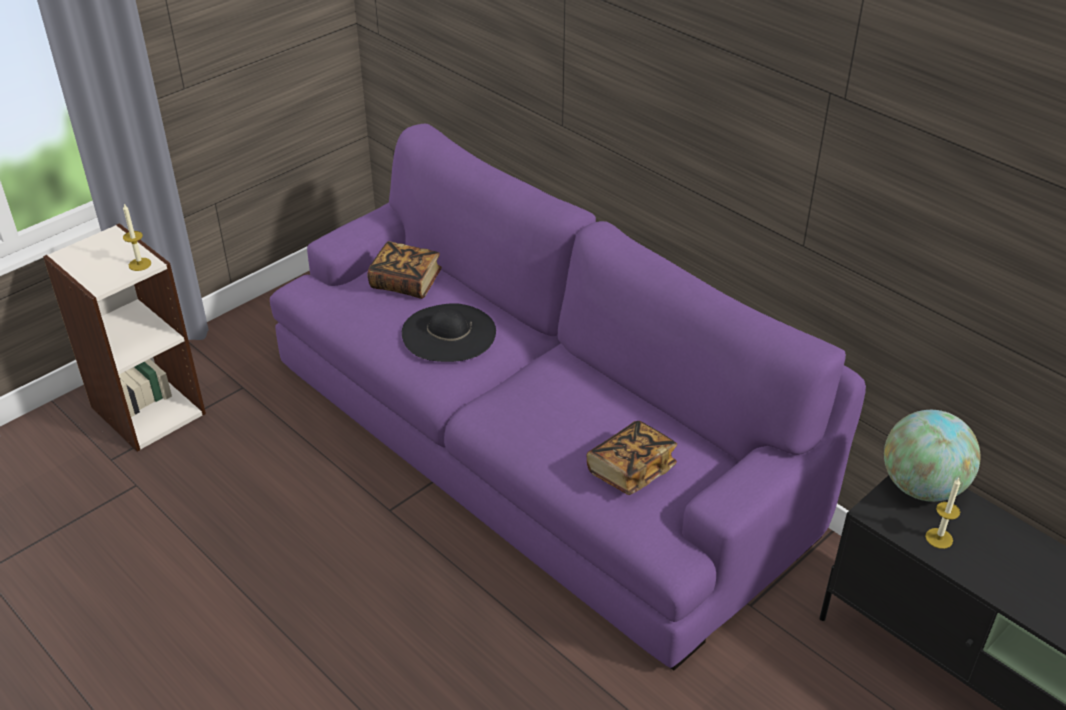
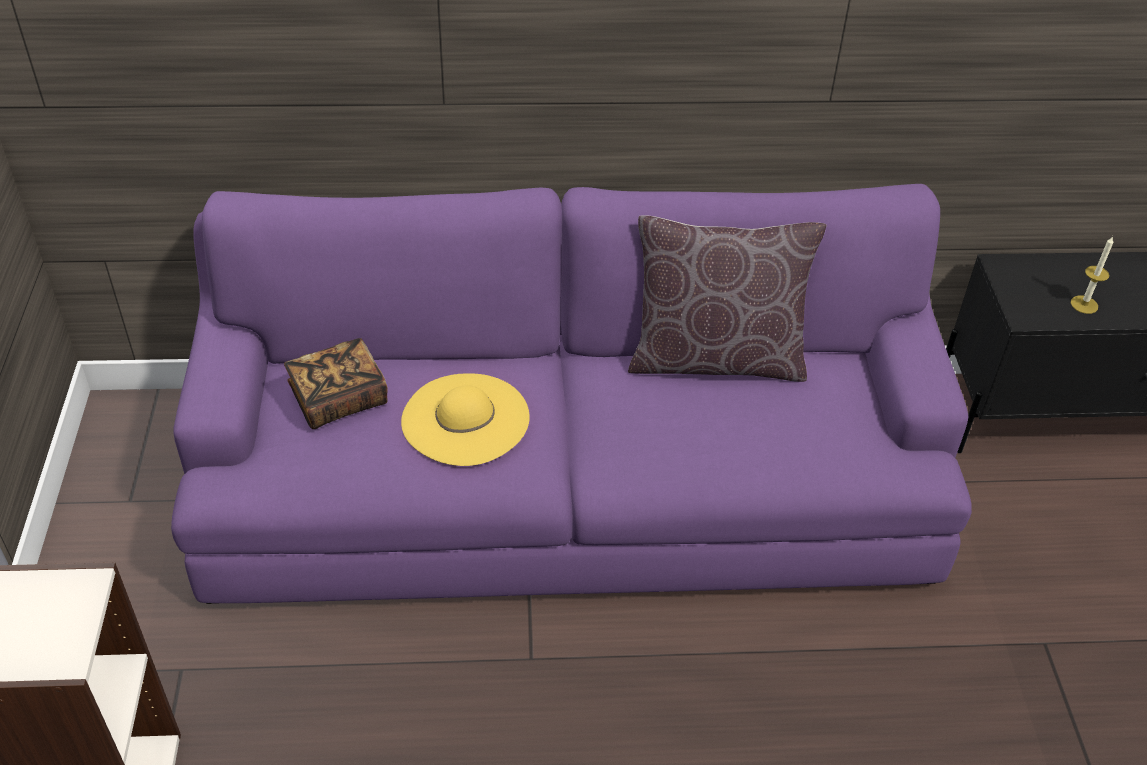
camera: 50 degrees left, 5 degrees up
candle [123,204,151,271] -> none
black hat [402,303,496,362] -> yellow hat [401,373,530,466]
book [587,421,677,495] -> none
globe [884,410,981,502] -> none
none -> brown pillow [628,215,826,382]

